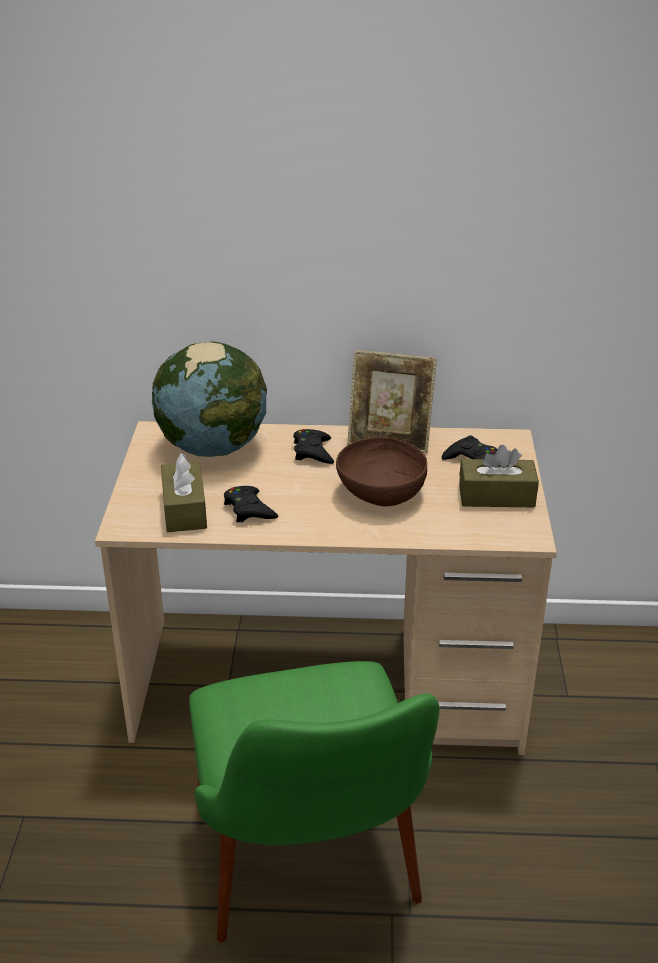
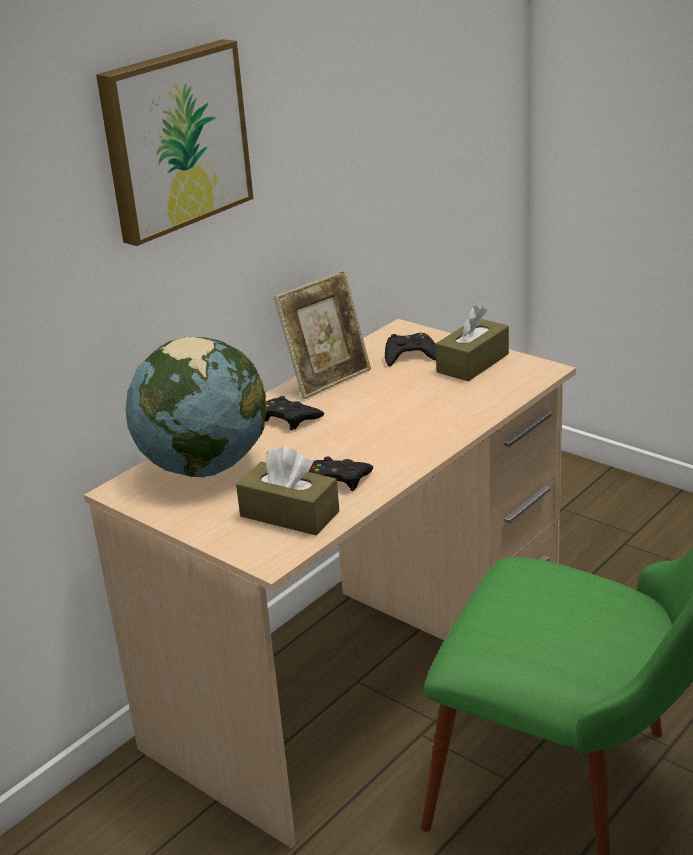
camera: 50 degrees left, 5 degrees down
brown bowl [336,437,427,506] -> none
none -> picture [96,39,254,246]

